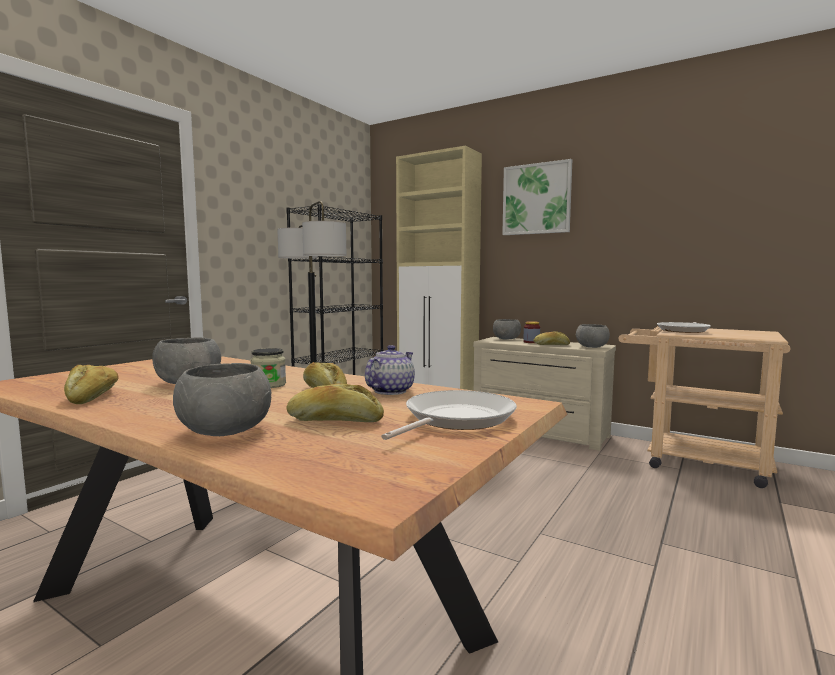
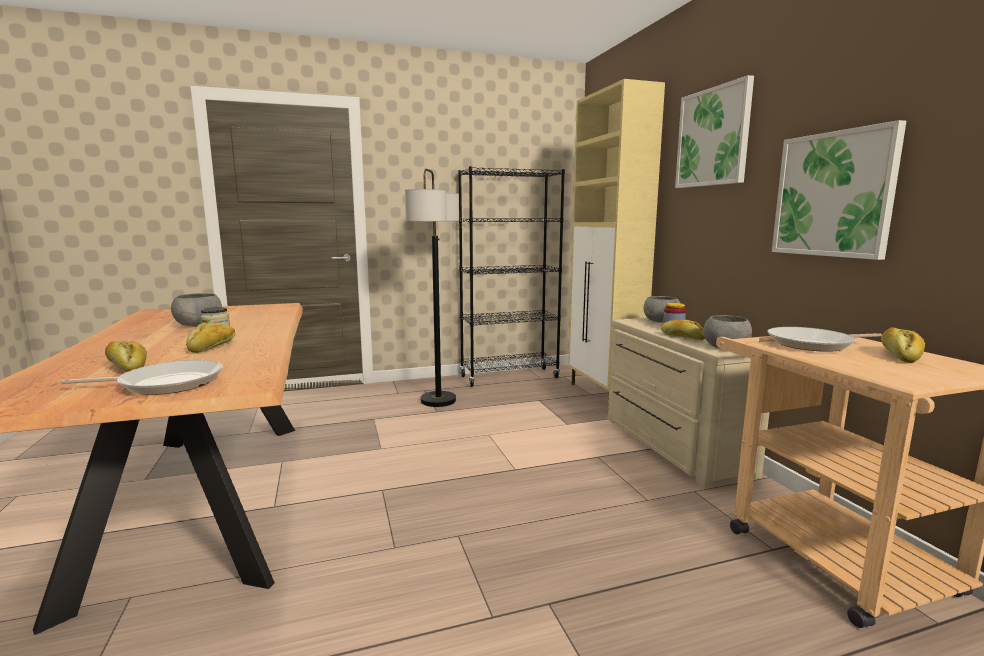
camera: 40 degrees right, 5 degrees up
bread [64,365,119,404] -> bread moved to [881,327,925,363]
grey bowl [173,363,271,436] -> none
teapot [365,345,415,395] -> none
none -> picture [772,120,906,260]

